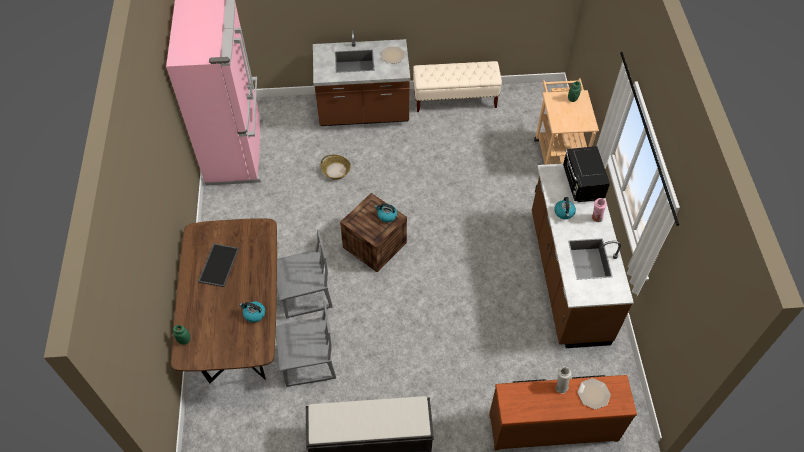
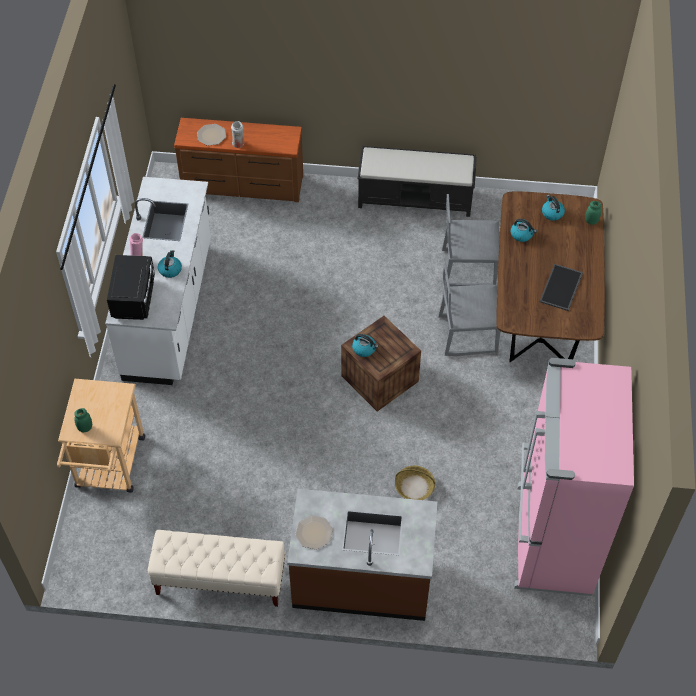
camera: 170 degrees left, 0 degrees up
brown counter [532,164,634,348] -> white counter [105,177,211,385]
none -> kettle [542,195,565,221]

